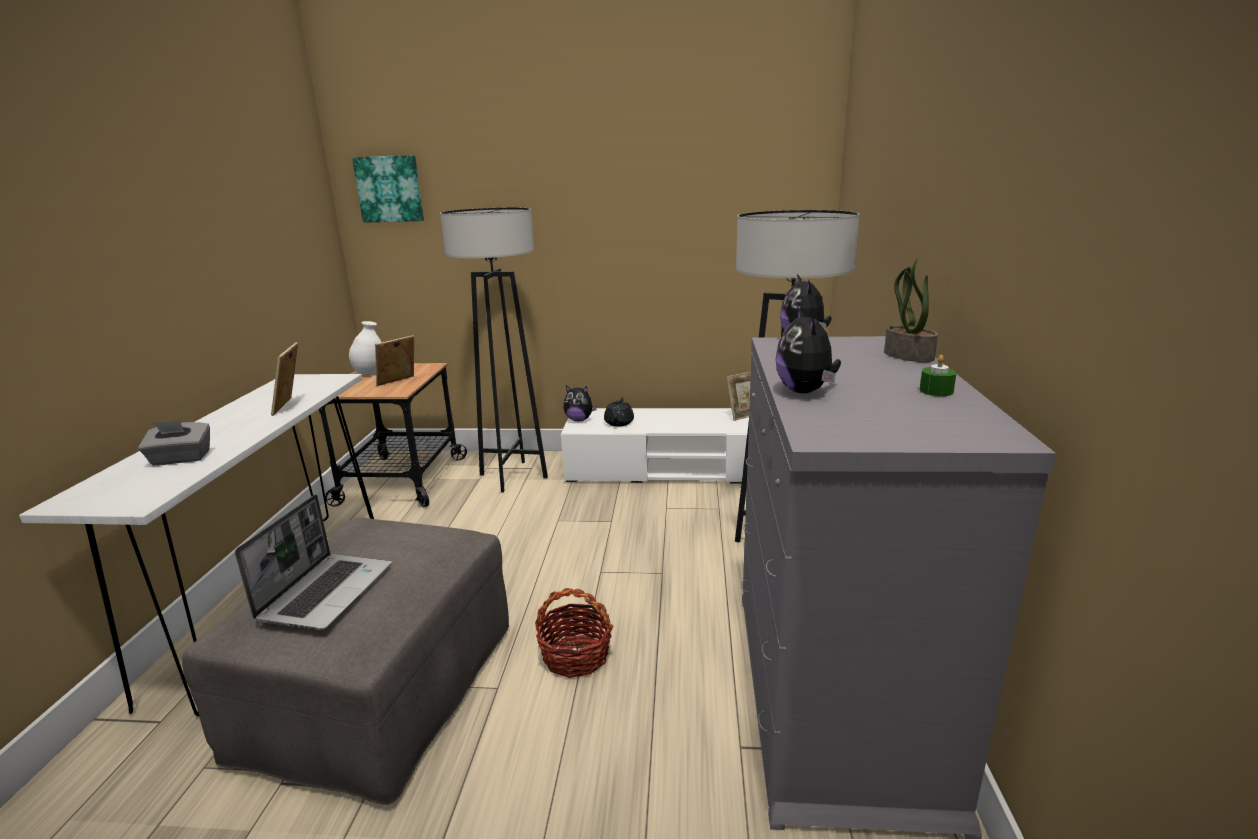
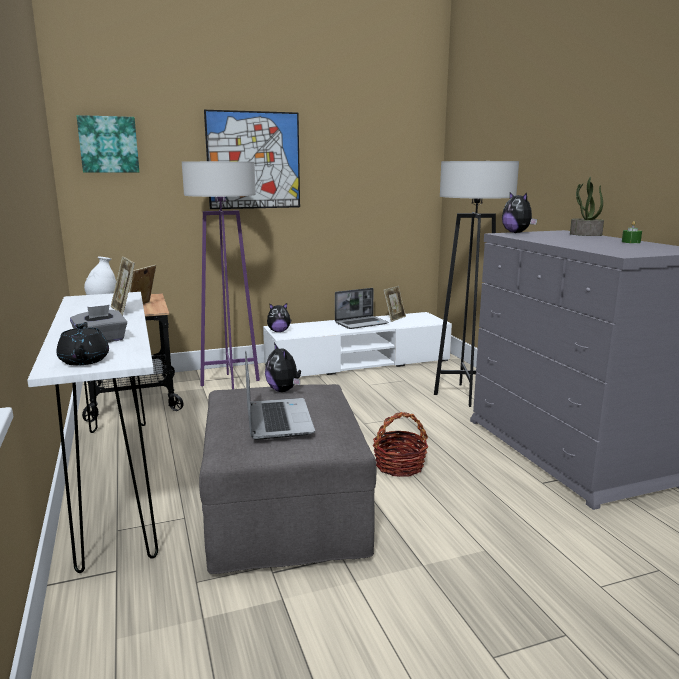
camera: 25 degrees left, 5 degrees down
grey floor lamp [440,208,548,493] -> purple floor lamp [182,161,260,389]
black teapot [604,397,634,427] -> black teapot moved to [56,322,109,366]
plush toy [776,306,841,393] -> plush toy moved to [265,343,301,392]
none -> picture [204,110,300,209]
none -> laptop [335,288,389,329]

